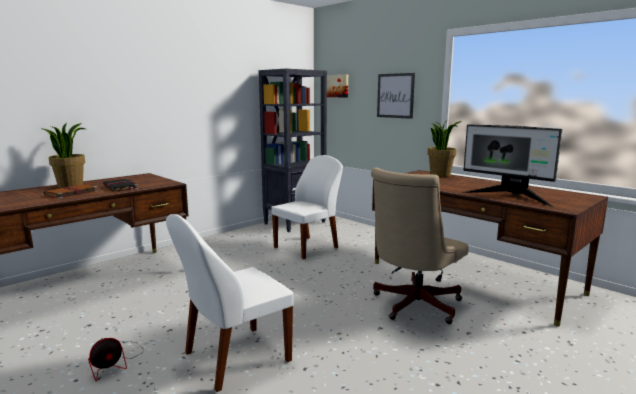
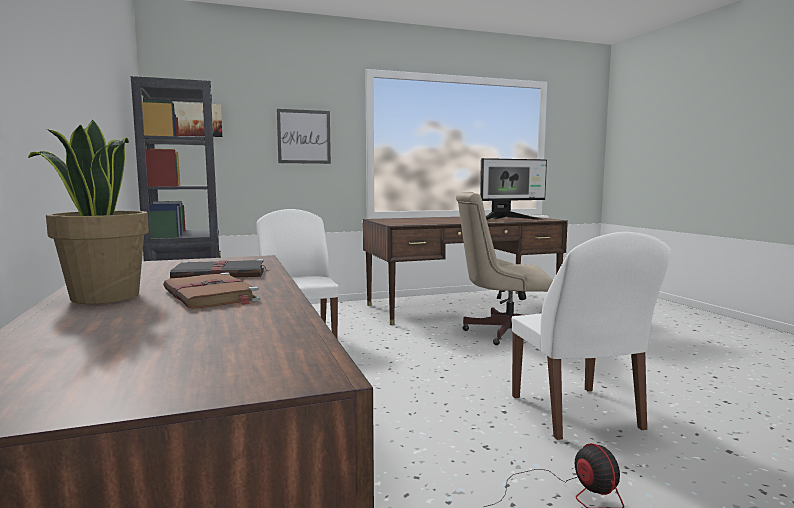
camera: 65 degrees left, 5 degrees down
beige office chair [371,168,469,324] -> beige office chair turned 120 degrees clockwise [456,192,553,345]
potted plant [427,119,462,177] -> none

